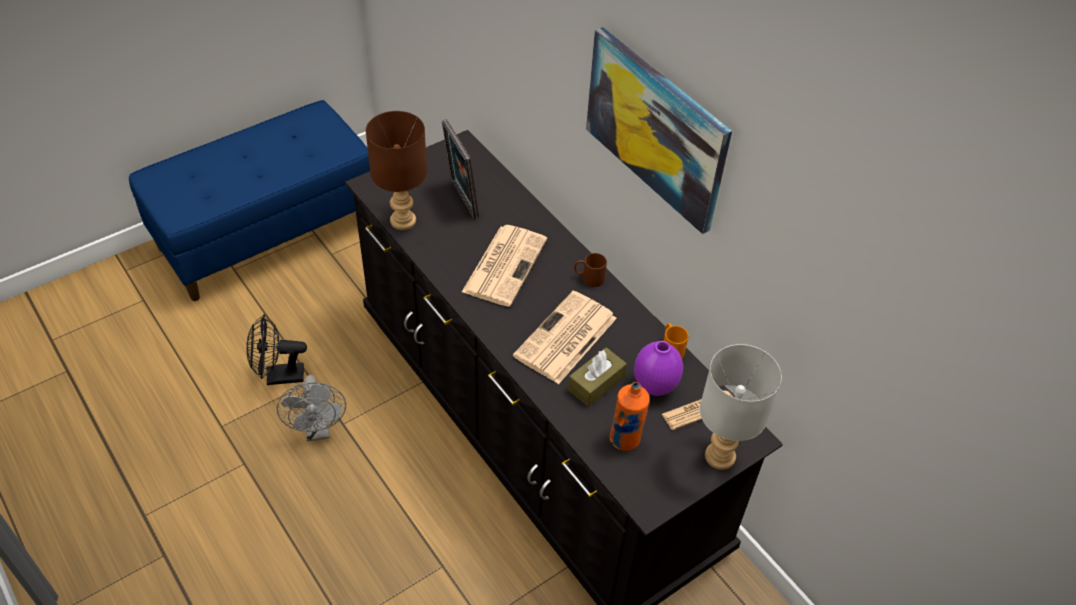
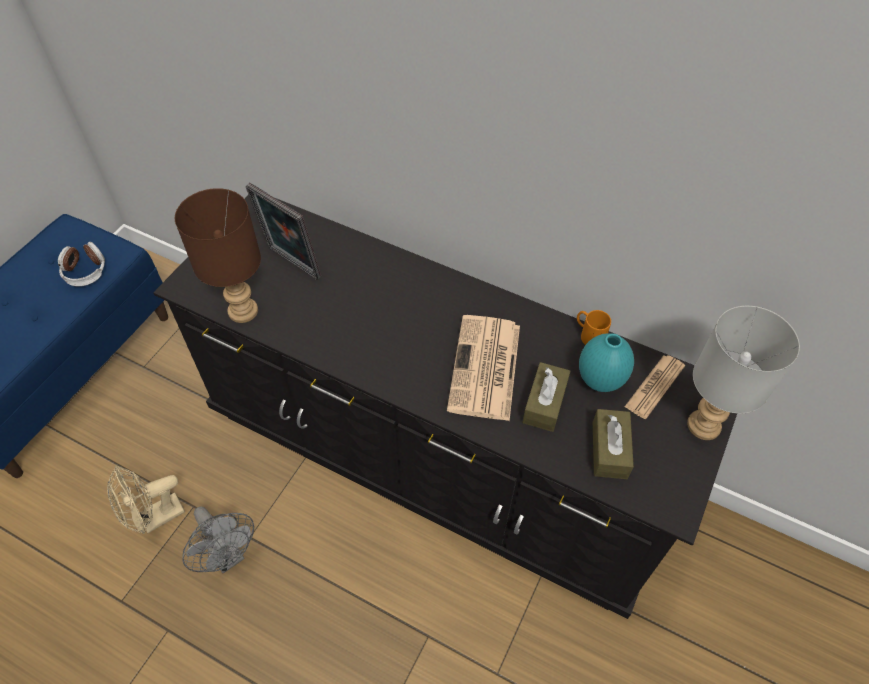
camera: 25 degrees left, 5 degrees up
black fan [246,314,307,385] -> beige fan [107,466,185,534]
newspaper [462,225,547,307] -> none
brown mug [574,253,607,287] -> none
picture [586,27,732,234] -> none
orange bottle [610,382,650,451] -> brown tissue box [593,409,634,479]
purple vase [634,341,683,396] -> turquoise vase [579,333,634,392]
none -> headphones [58,242,105,286]

